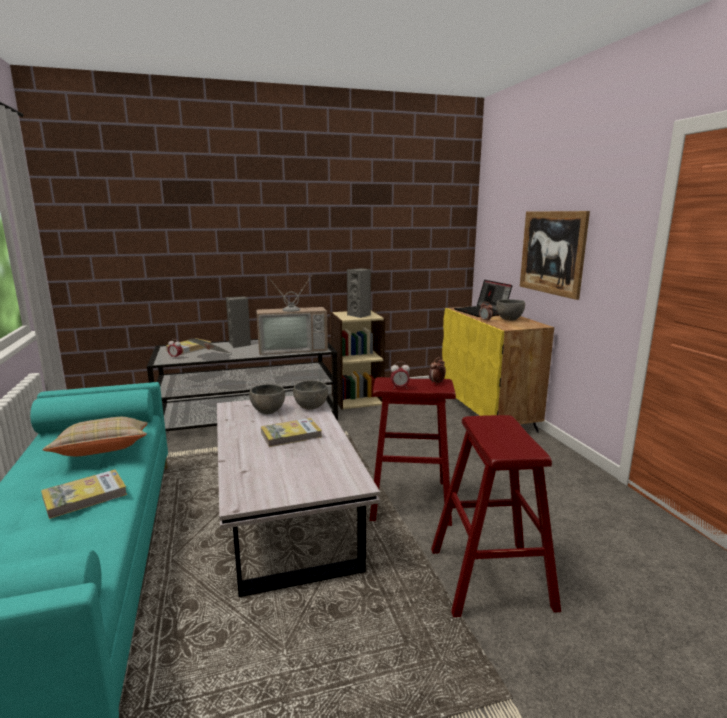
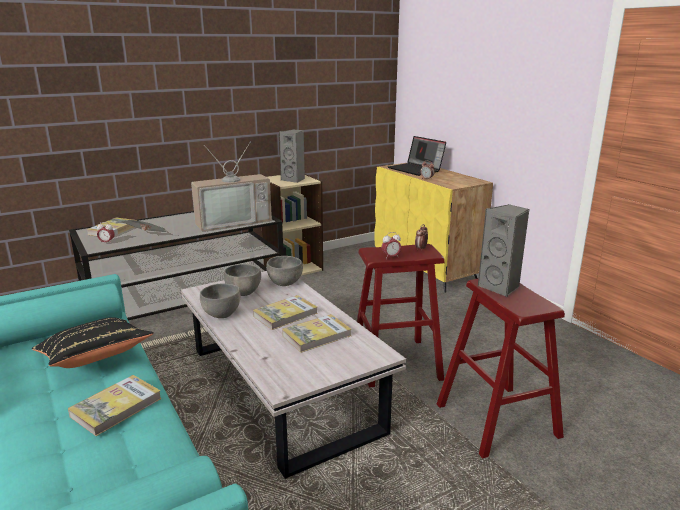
camera: 15 degrees left, 5 degrees up
beige pillow [42,417,148,456] -> black pillow [32,317,154,368]
grey speaker [226,296,251,348] -> grey speaker moved to [478,204,529,297]
grey bowl [496,299,525,321] -> grey bowl moved to [200,283,241,318]
picture [520,211,590,300] -> none
none -> book [282,314,351,353]

